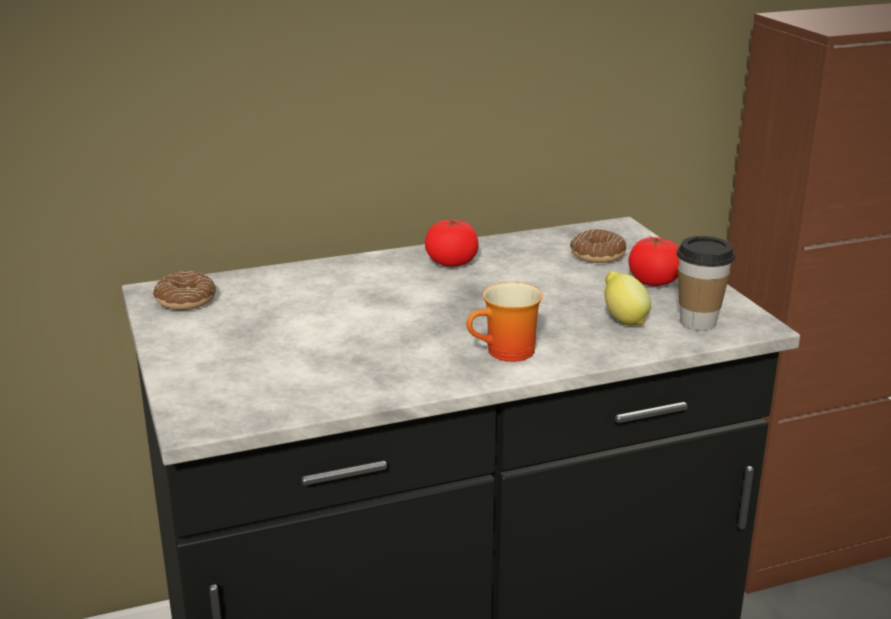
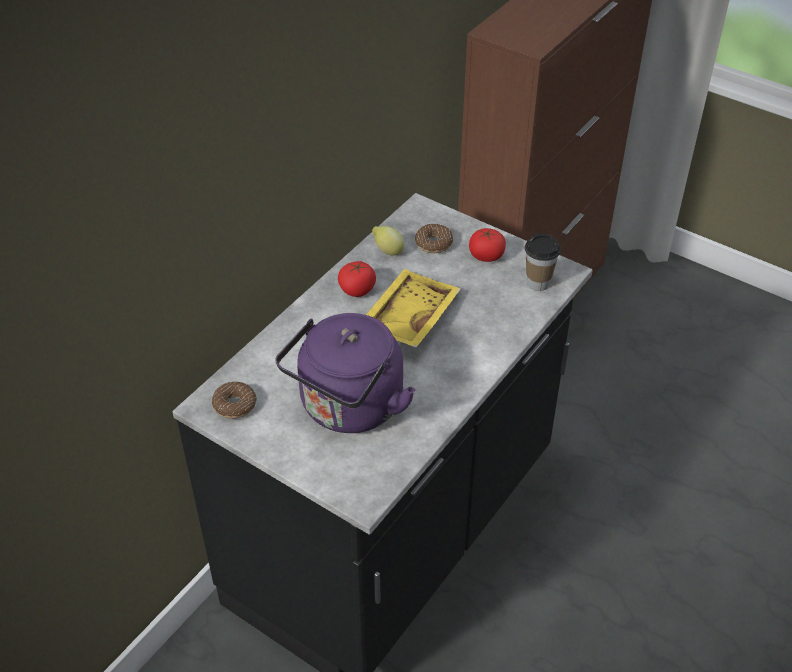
camera: 35 degrees left, 20 degrees up
mug [466,282,543,362] -> none
lemon [604,271,651,325] -> lemon moved to [372,226,405,256]
none -> purple kettle [276,313,416,433]
none -> yellow tray [366,269,461,348]

